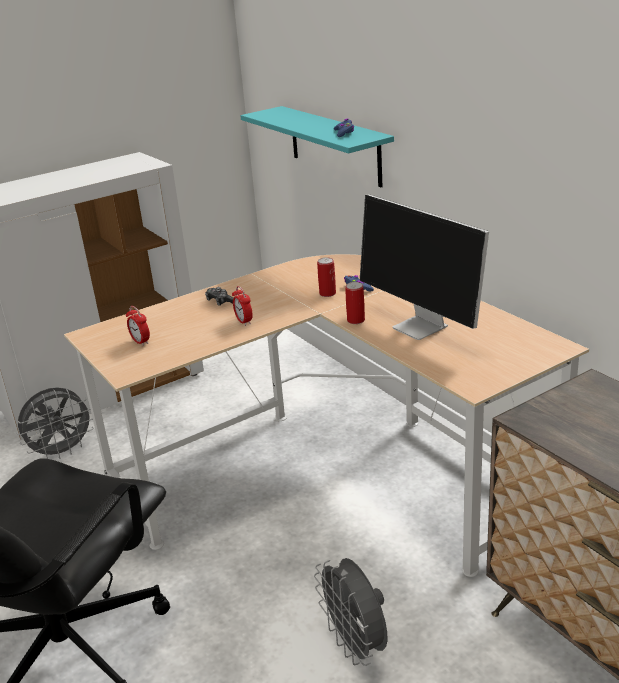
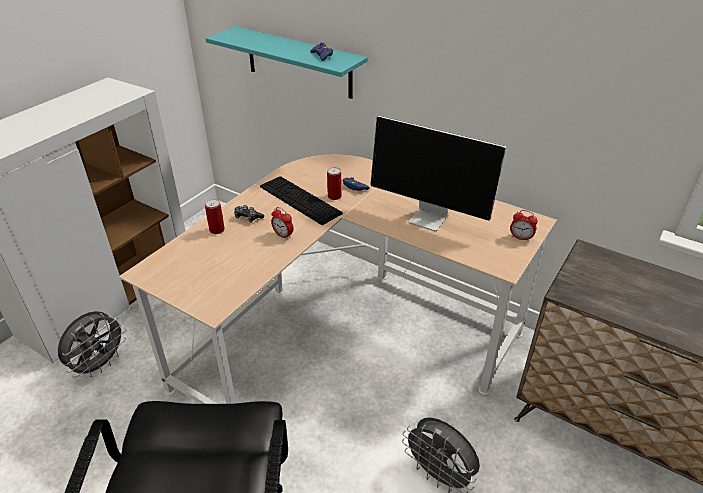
camera: 25 degrees left, 10 degrees up
alarm clock [126,306,150,346] -> alarm clock moved to [510,210,538,241]
can [345,282,365,324] -> can moved to [205,199,225,234]
none -> keyboard [260,176,343,225]

